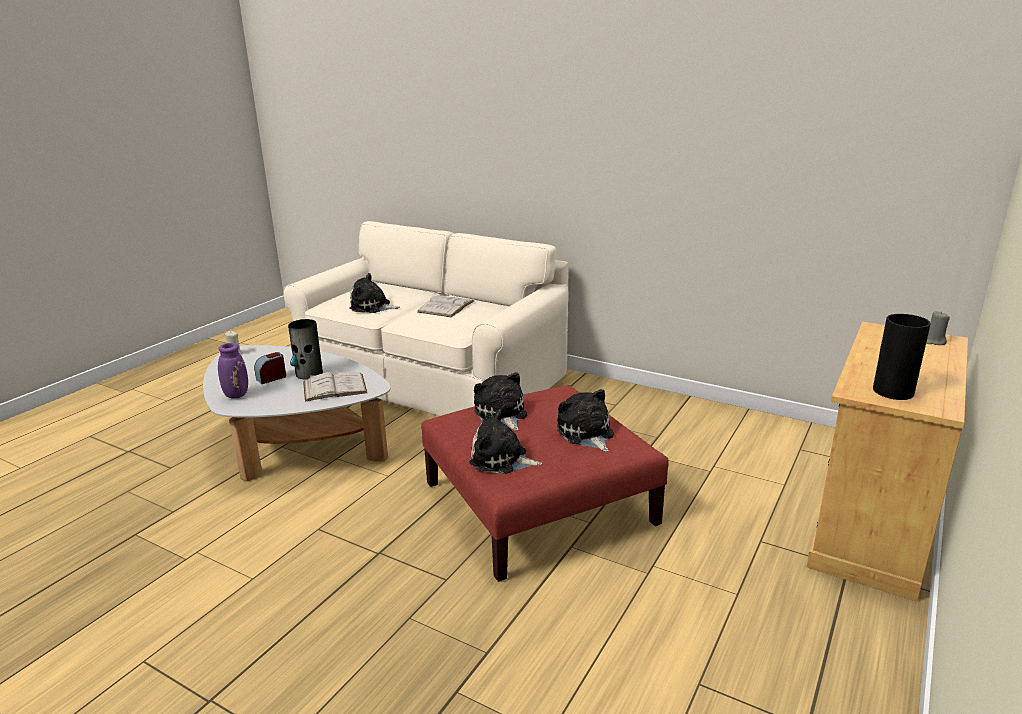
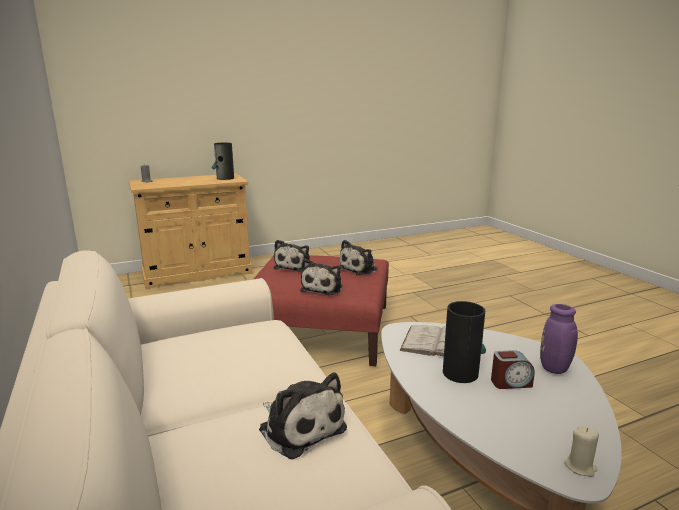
camera: 145 degrees left, 5 degrees down
white book [417,296,474,317] -> none
plush toy [469,409,542,474] -> plush toy turned 75 degrees clockwise [340,240,378,275]

